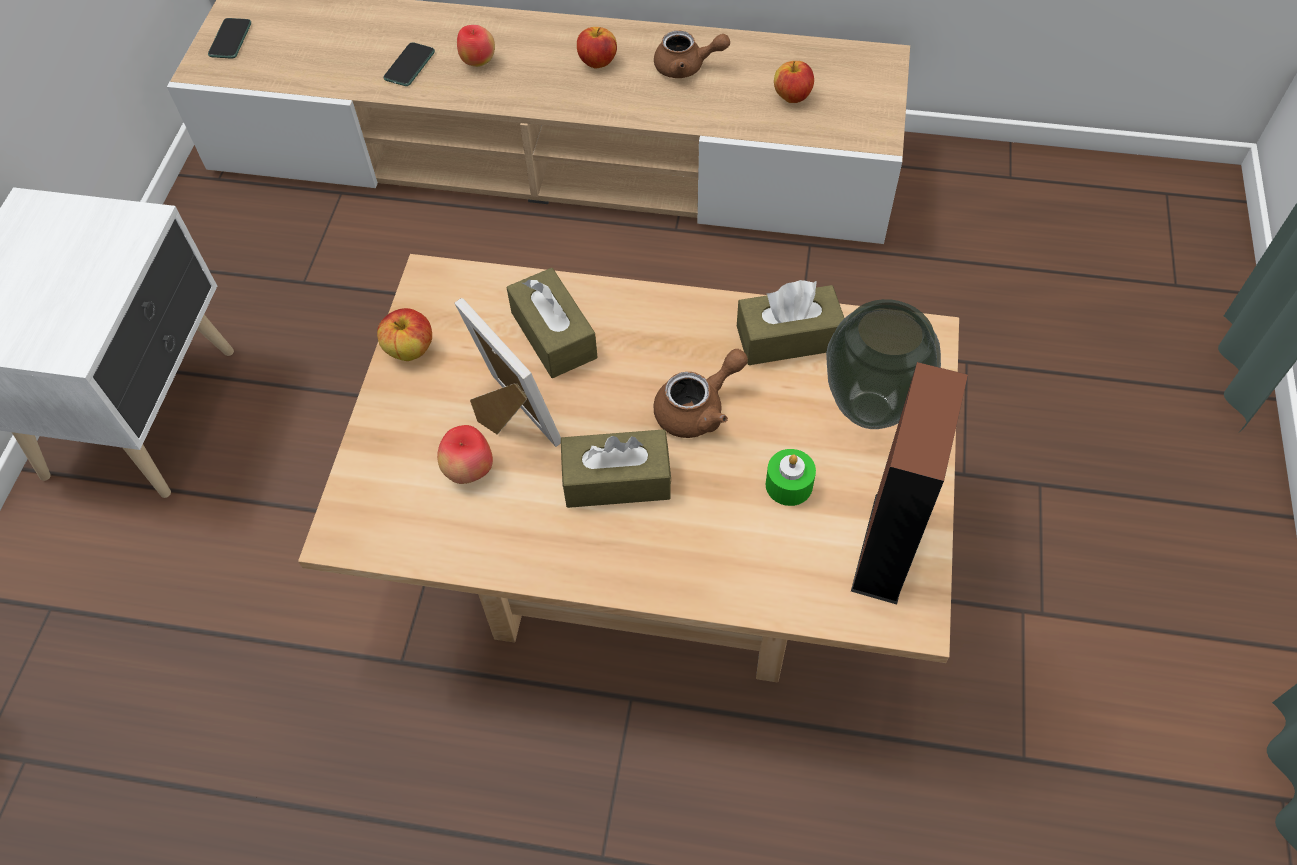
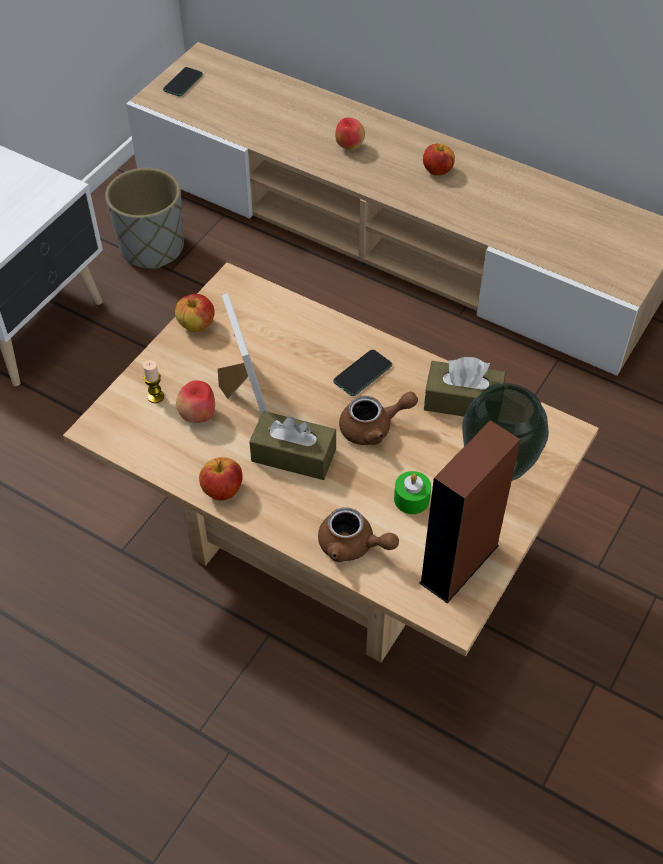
camera: 20 degrees right, 5 degrees down
phone [383,42,435,86] -> phone moved to [333,350,392,396]
brown tissue box [507,268,597,378] -> none
brown teapot [654,31,730,78] -> brown teapot moved to [318,507,399,562]
apple [774,61,814,103] -> apple moved to [199,457,243,500]
none -> grey planter [105,168,184,270]
none -> candle [143,360,164,403]

